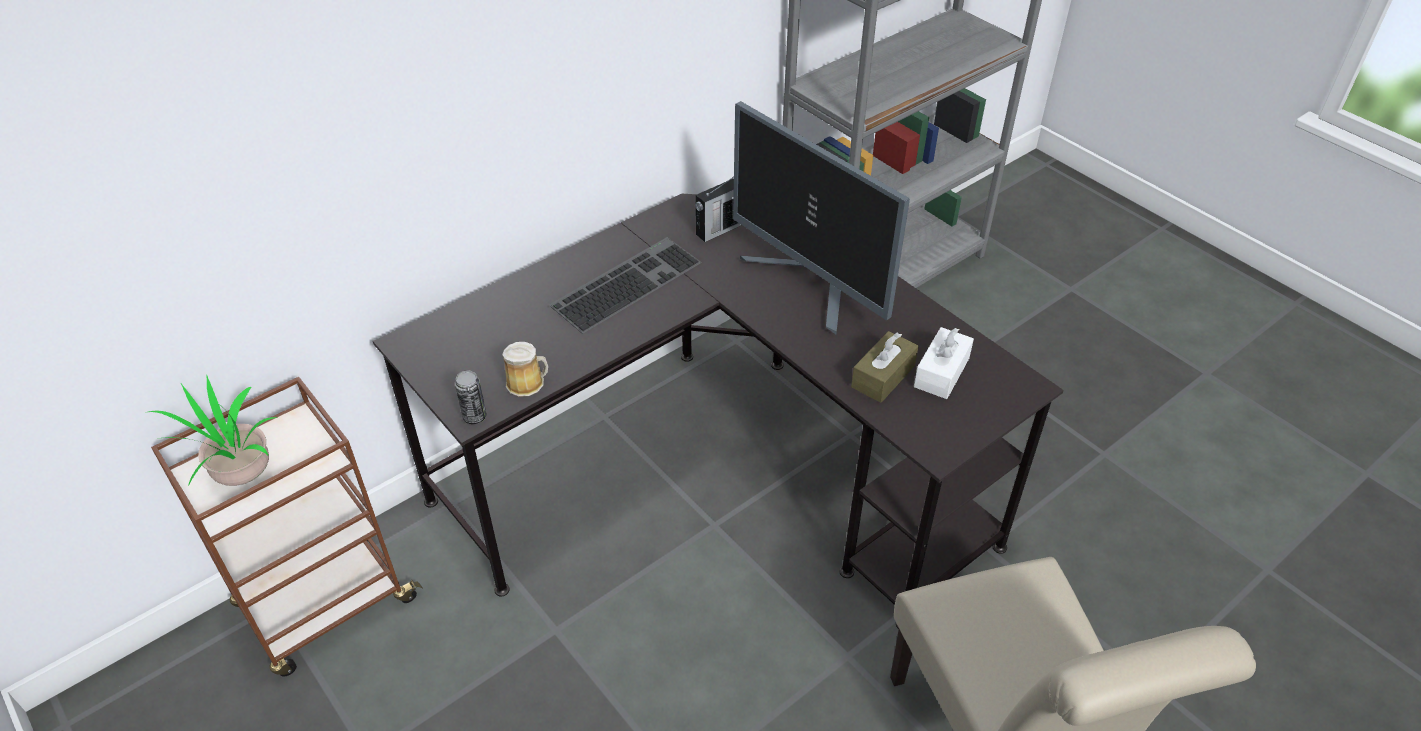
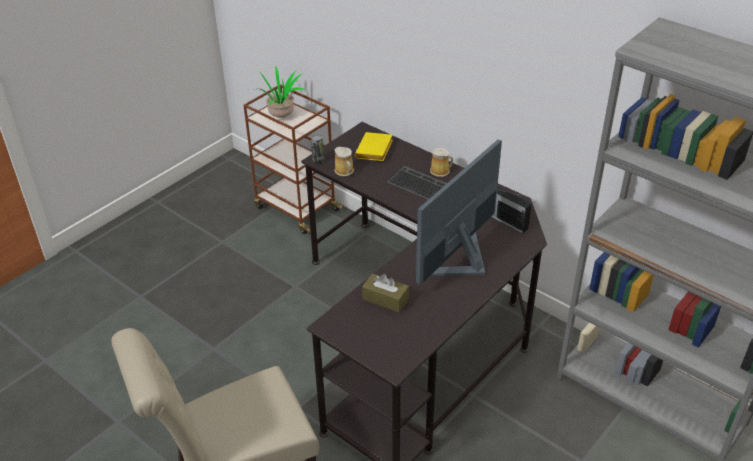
camera: 80 degrees right, 5 degrees down
white tissue box [914,327,974,399] -> none
none -> yellow book [355,132,393,161]
none -> mug [430,148,453,177]

